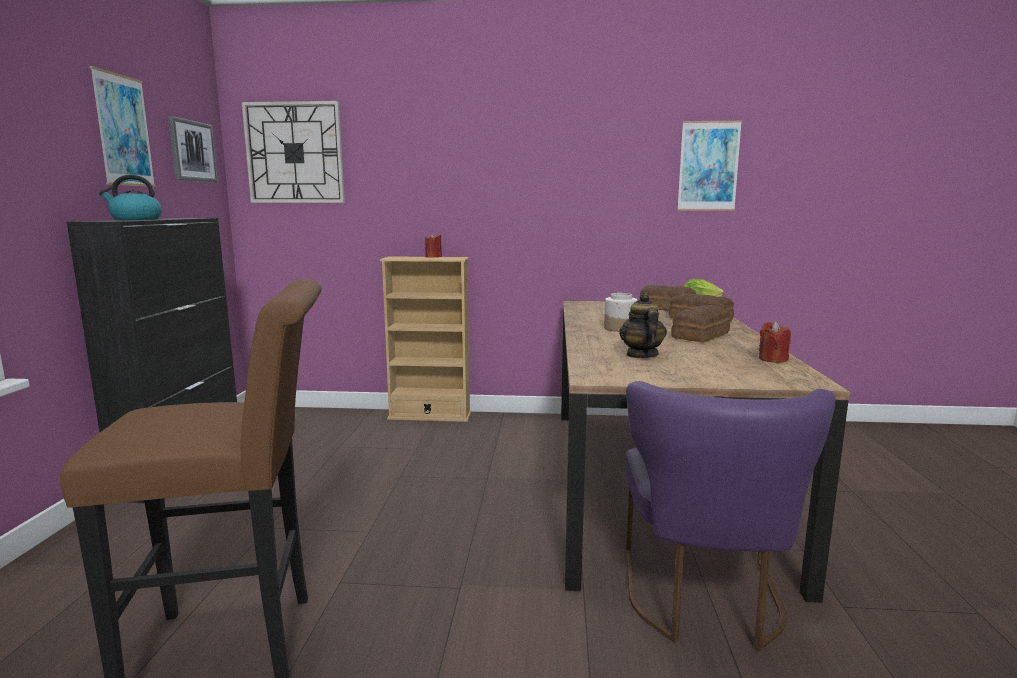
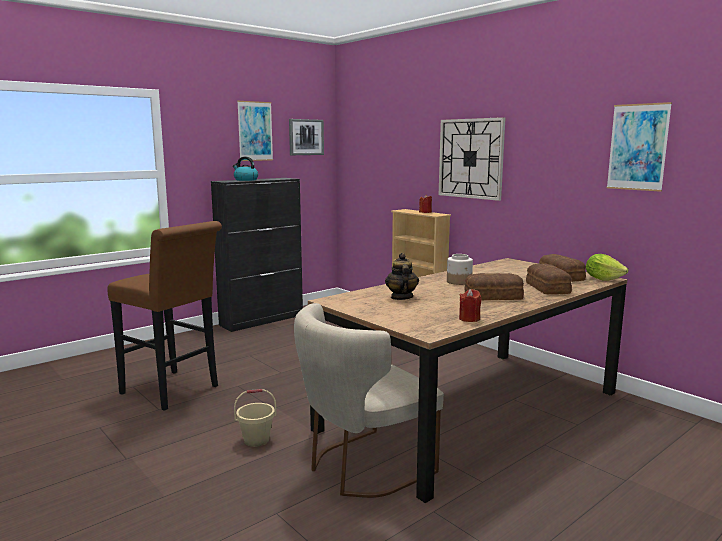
camera: 45 degrees right, 0 degrees up
wall clock [242,101,345,203] -> wall clock moved to [439,117,506,201]
teapot [619,293,667,358] -> teapot turned 45 degrees counterclockwise [385,253,419,300]
purple chair [626,381,835,651] -> beige chair [294,303,444,498]
none -> beige bucket [234,389,276,447]

